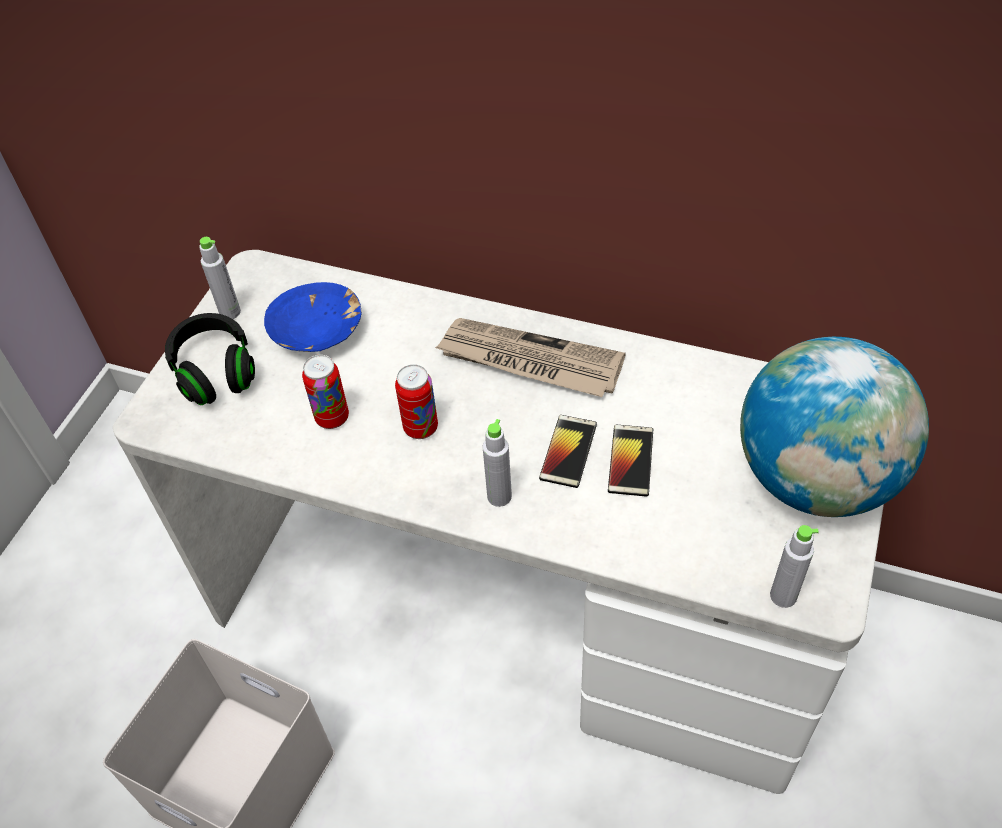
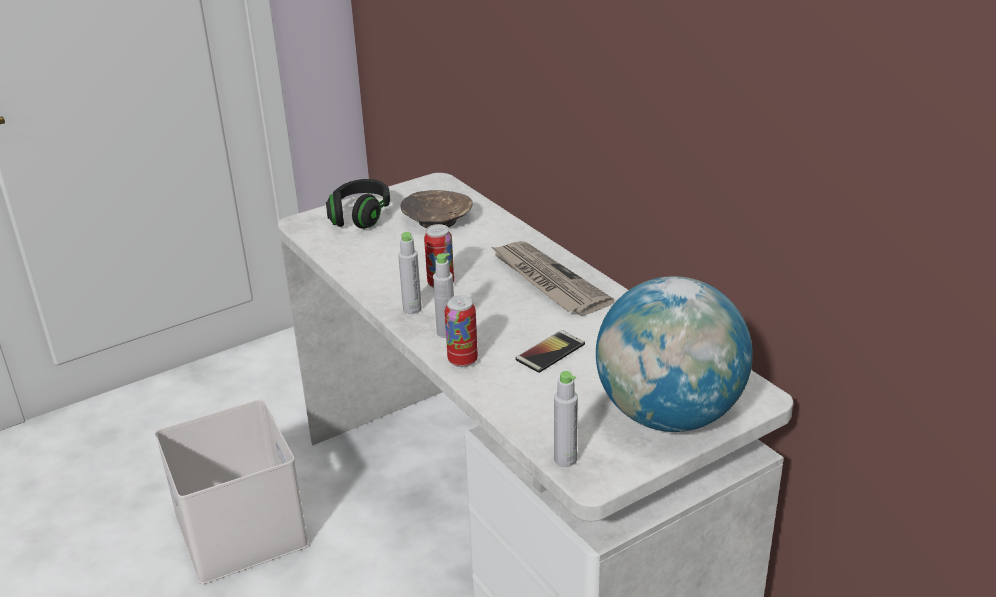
camera: 35 degrees right, 20 degrees down
grey bottle [199,237,241,319] -> grey bottle moved to [398,232,422,314]
blue bowl [264,282,362,352] -> brown bowl [401,190,473,228]
can [302,355,349,429] -> can moved to [445,295,478,367]
phone [539,415,597,488] -> none

